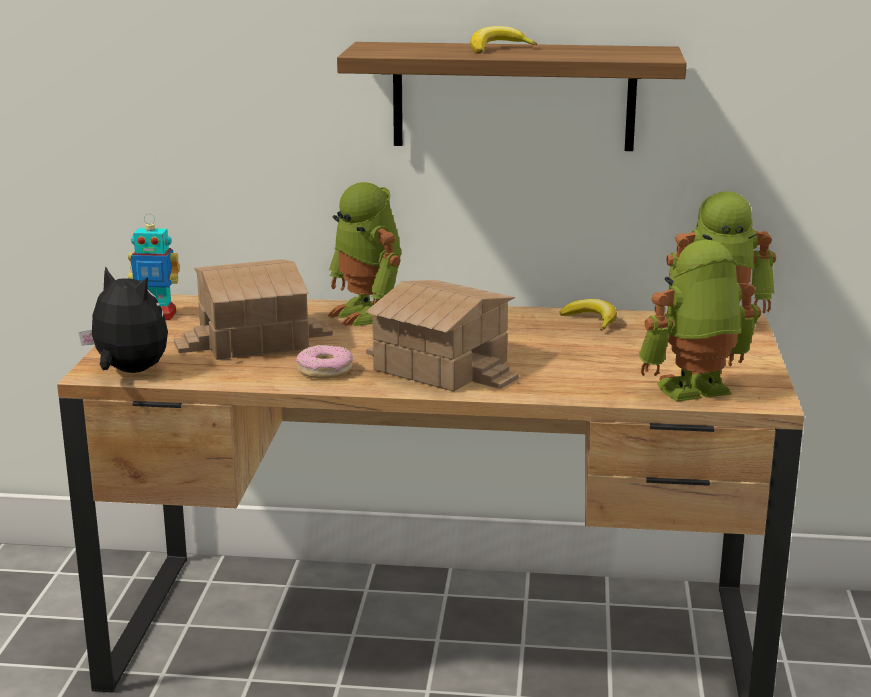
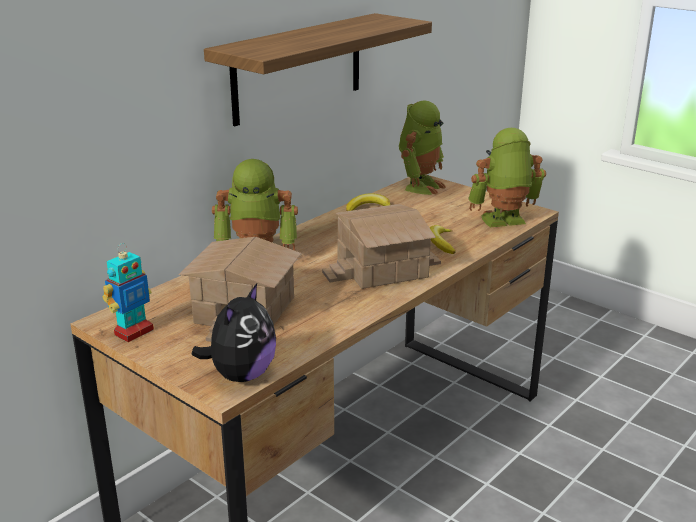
camera: 55 degrees left, 5 degrees up
plush toy [79,266,168,373] -> plush toy turned 135 degrees clockwise [192,283,276,382]
donut [296,345,353,379] -> none
banana [470,26,537,54] -> banana moved to [430,225,456,254]
toy robot [639,240,761,402] -> toy robot turned 60 degrees clockwise [468,128,546,227]

